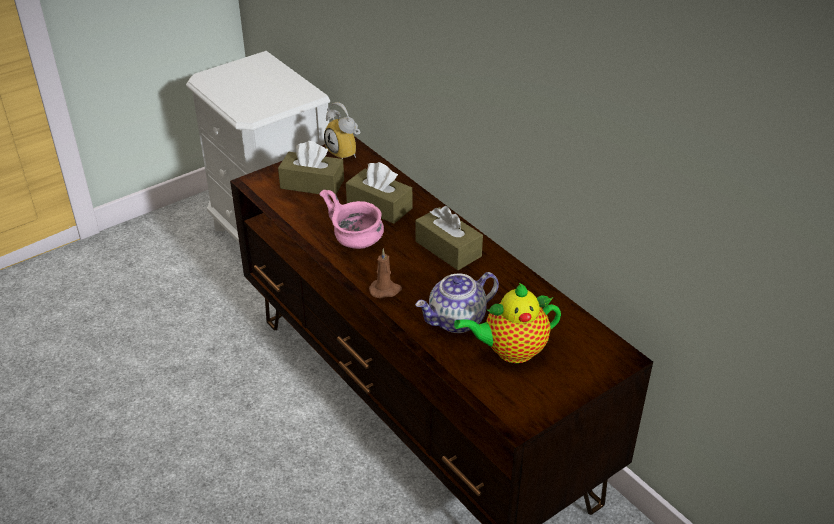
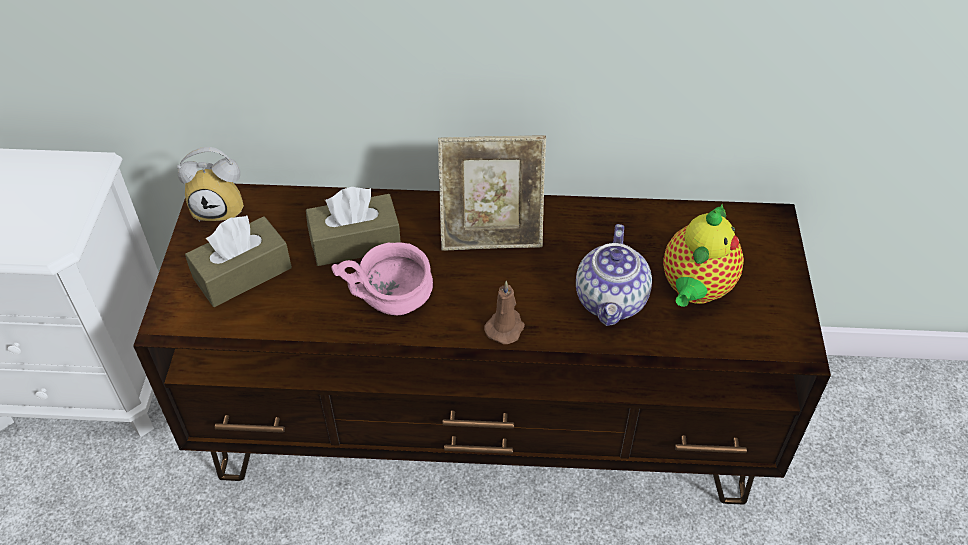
camera: 50 degrees left, 10 degrees up
brown tissue box [415,206,483,270] -> picture frame [438,136,546,251]

